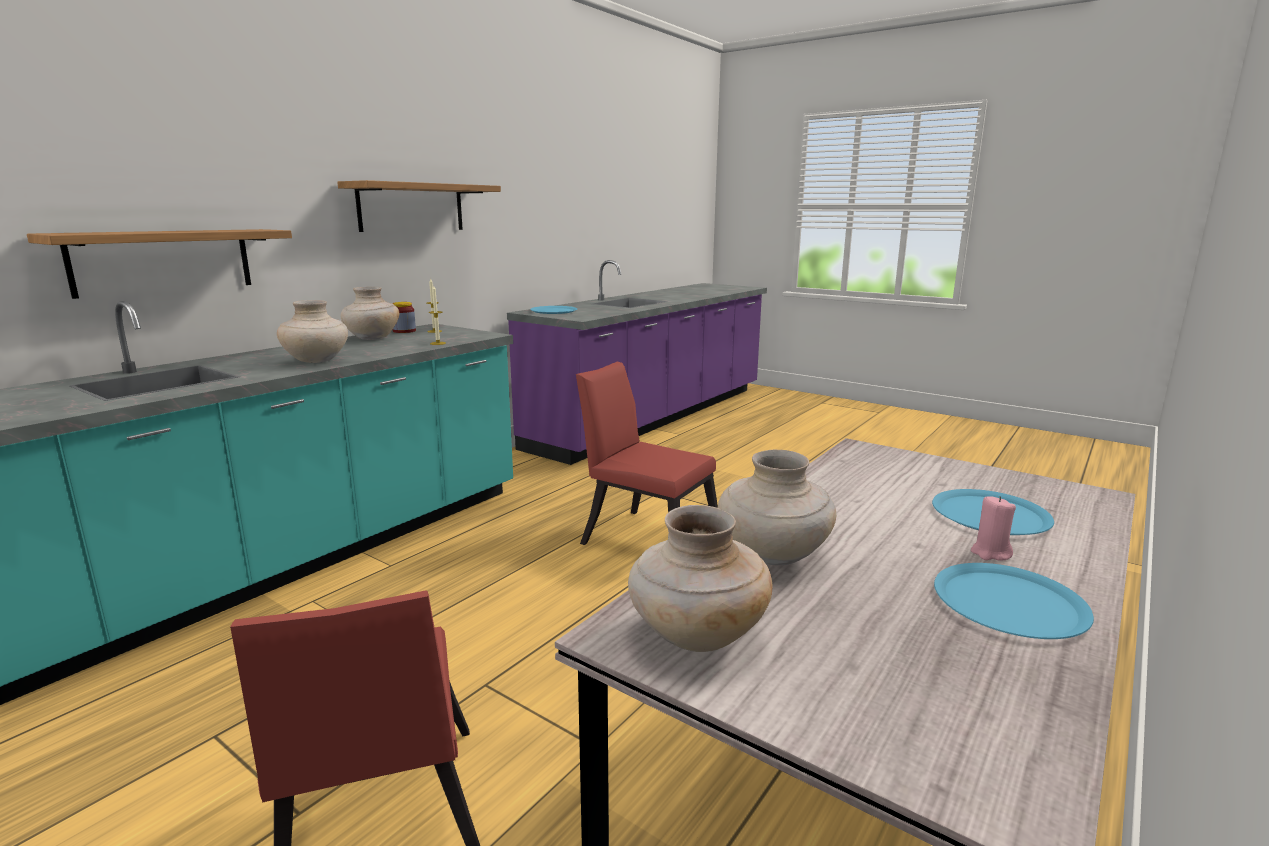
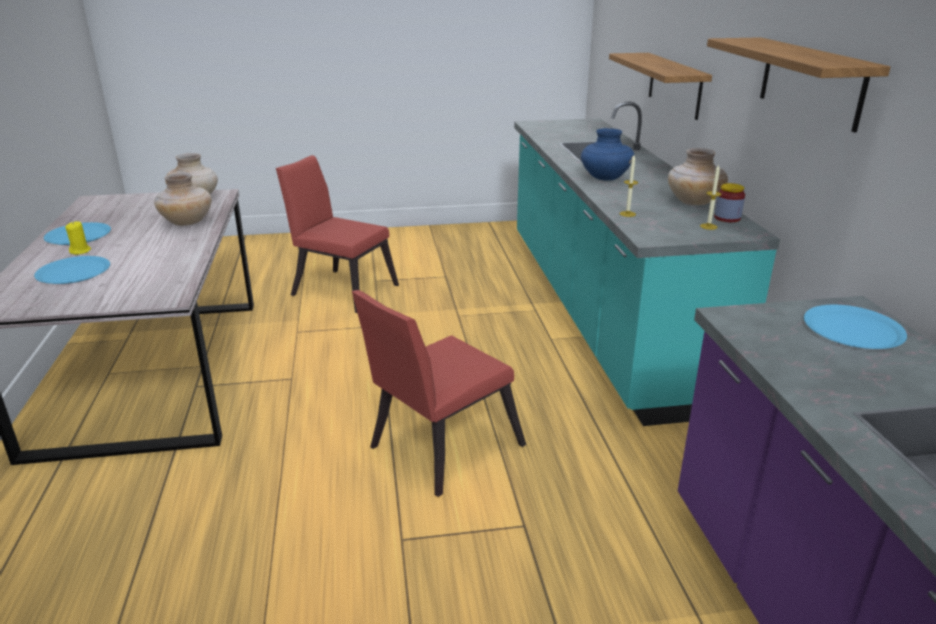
camera: 135 degrees right, 10 degrees up
beige vase [277,300,348,363] -> blue vase [581,128,634,181]
red chair [576,362,718,545] -> red chair turned 150 degrees clockwise [352,290,526,497]
pink candle [971,496,1016,561] -> yellow candle [65,221,91,255]

